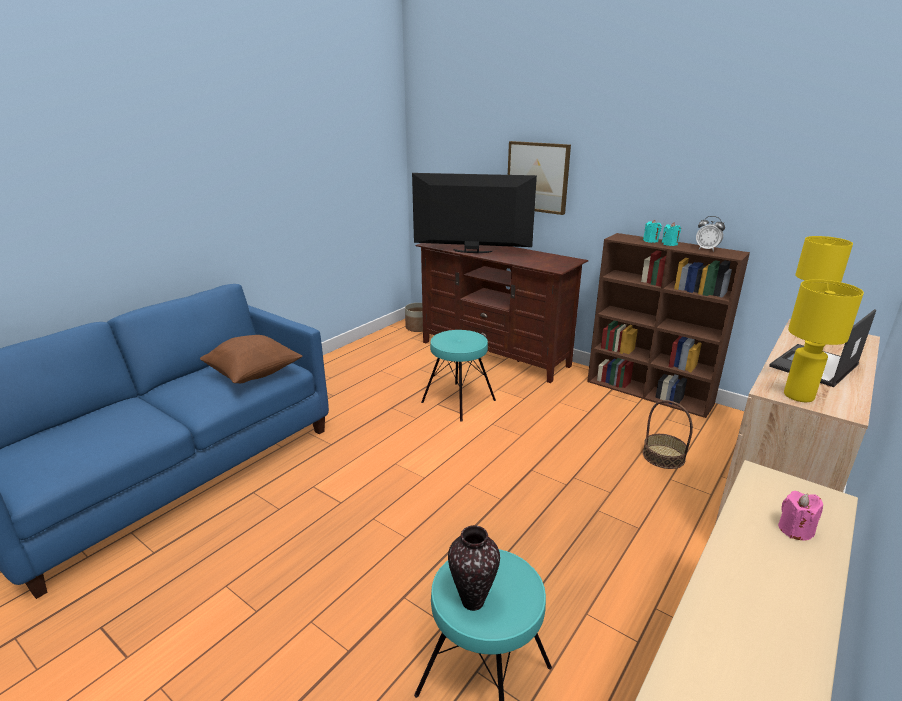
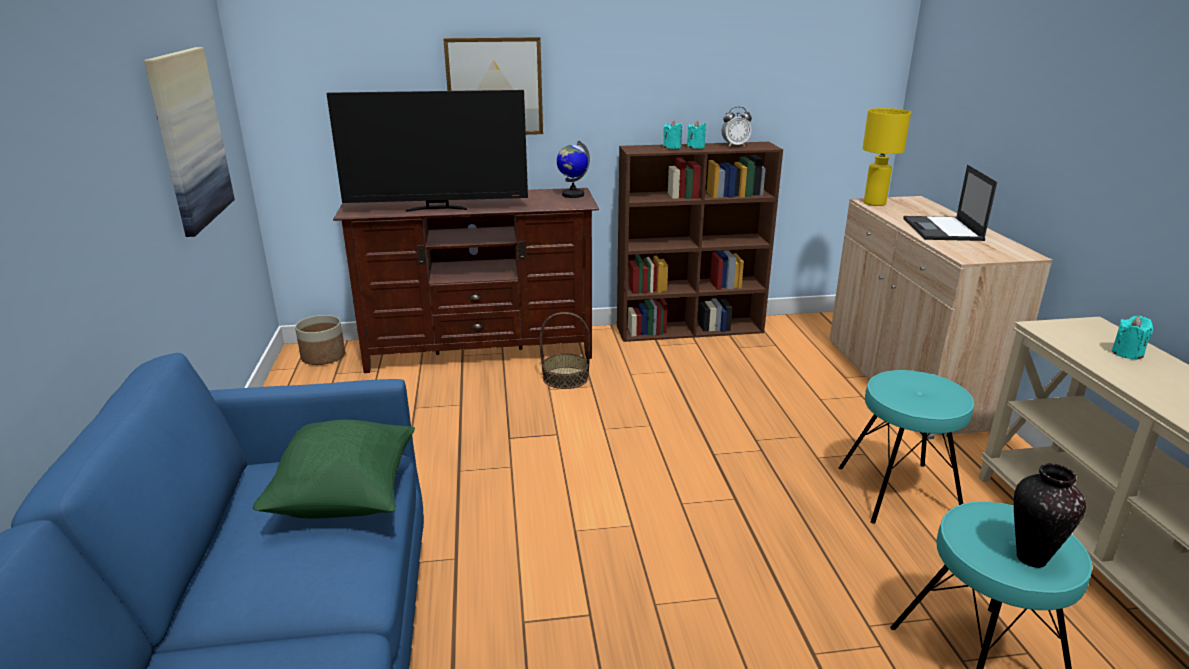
camera: 45 degrees left, 0 degrees up
brown pillow [200,335,302,383] -> green pillow [253,420,415,518]
television [412,173,537,253] -> television turned 150 degrees counterclockwise [326,90,528,212]
turquoise stool [421,330,496,422] -> turquoise stool moved to [839,370,974,524]
basket [643,400,693,469] -> basket moved to [540,312,590,389]
pink candle [778,491,823,541] -> turquoise candle [1112,316,1153,360]
yellow table lamp [784,279,864,402] -> none
none -> picture [144,47,235,237]
none -> globe [557,141,590,198]

